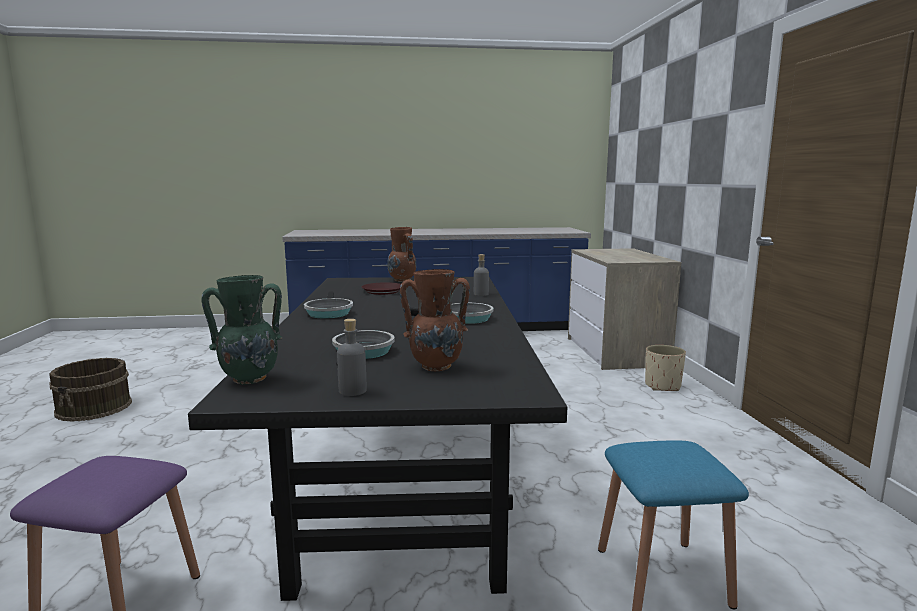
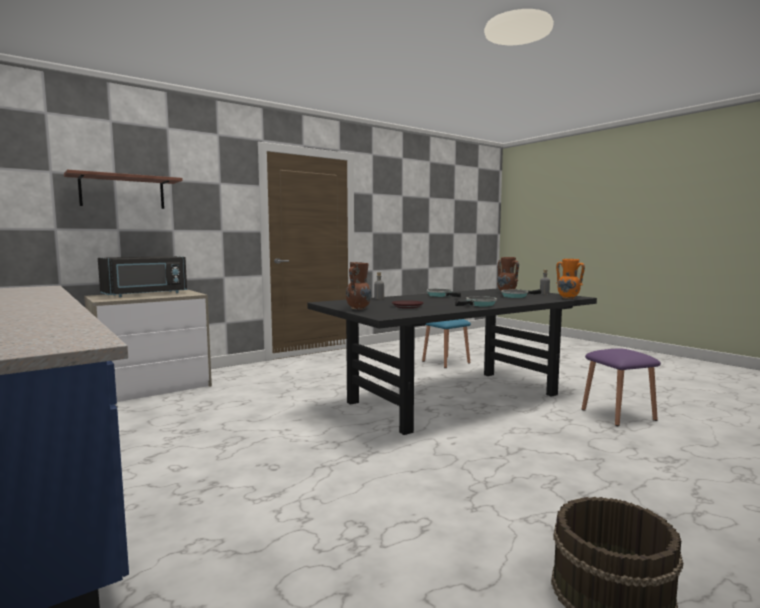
camera: 120 degrees left, 5 degrees down
green vase [202,275,283,384] -> orange vase [556,259,585,299]
beige planter [645,345,686,391] -> none
none -> shelf [64,170,183,209]
none -> black microwave [98,256,187,297]

